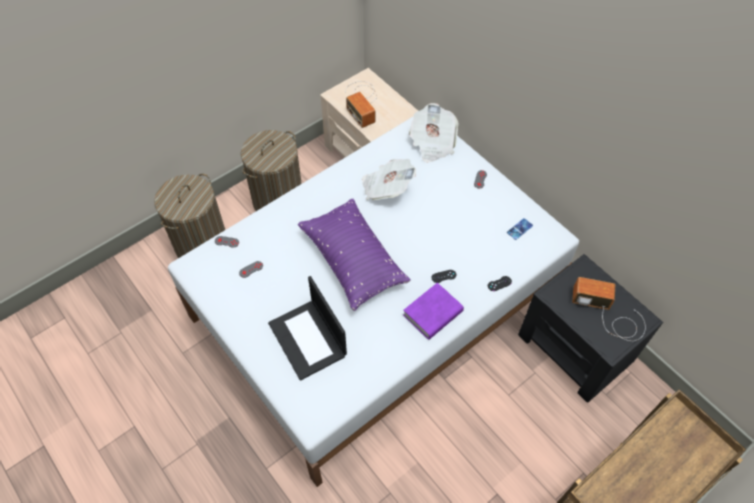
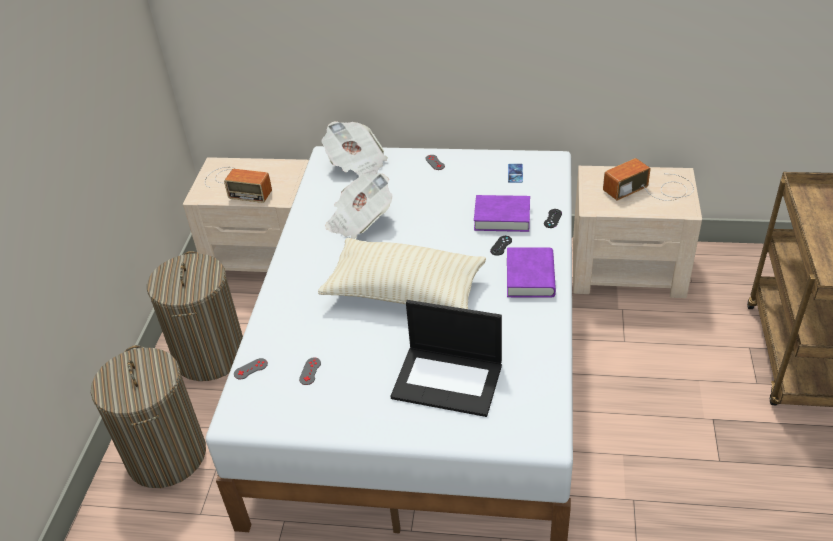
camera: 40 degrees left, 15 degrees down
purple pillow [298,199,411,311] -> beige pillow [318,238,486,309]
black nightstand [518,254,663,402] -> beige nightstand [573,166,702,298]
none -> purple book [474,195,530,232]

